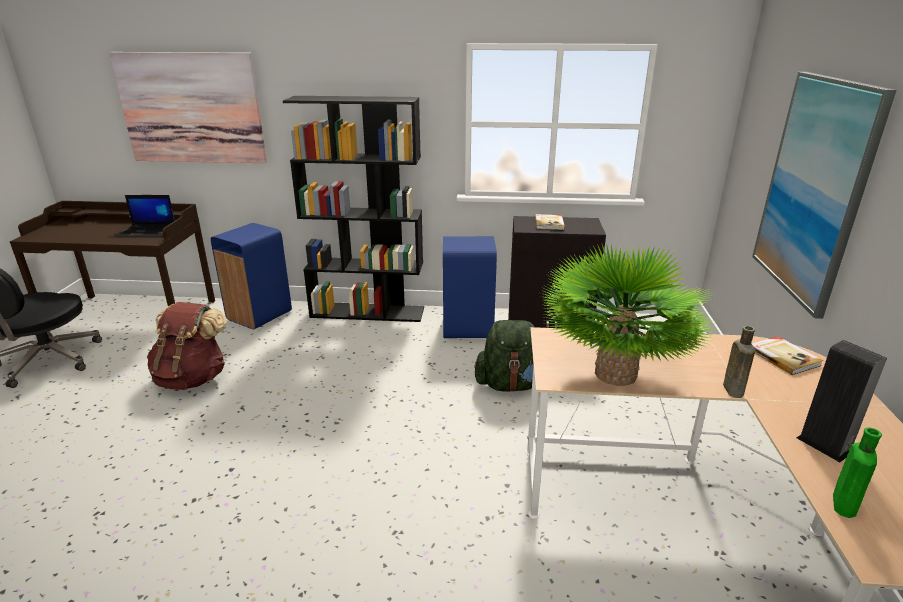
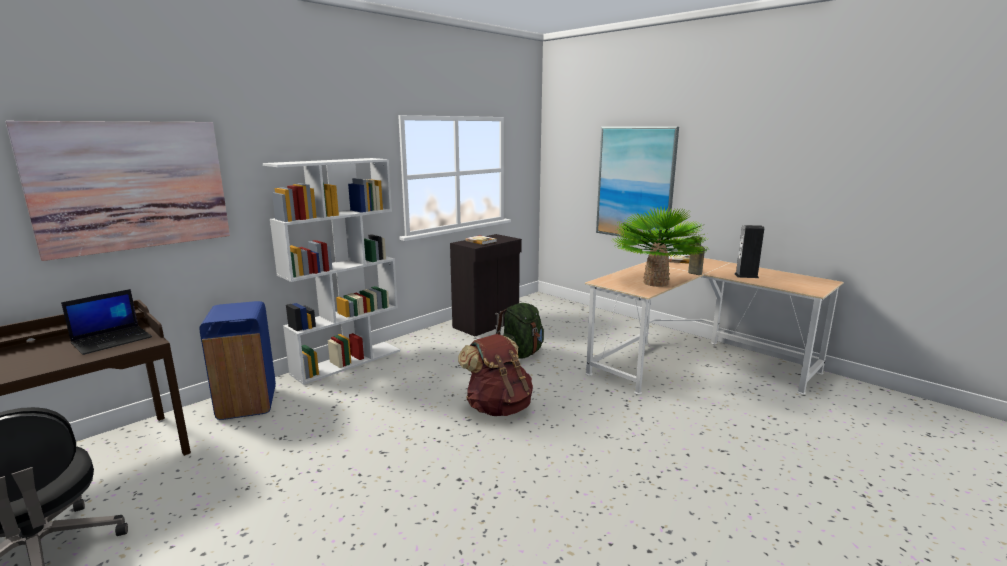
camera: 50 degrees left, 10 degrees down
brown backpack [147,302,227,390] -> brown backpack moved to [458,334,533,416]
black bookcase [283,96,424,322] -> white bookcase [263,158,400,385]
blue trash can [443,236,497,338] -> none
green bottle [833,427,882,518] -> none

